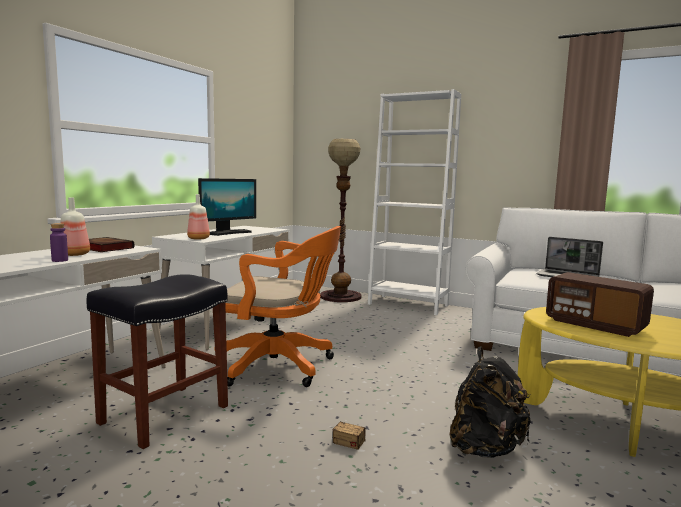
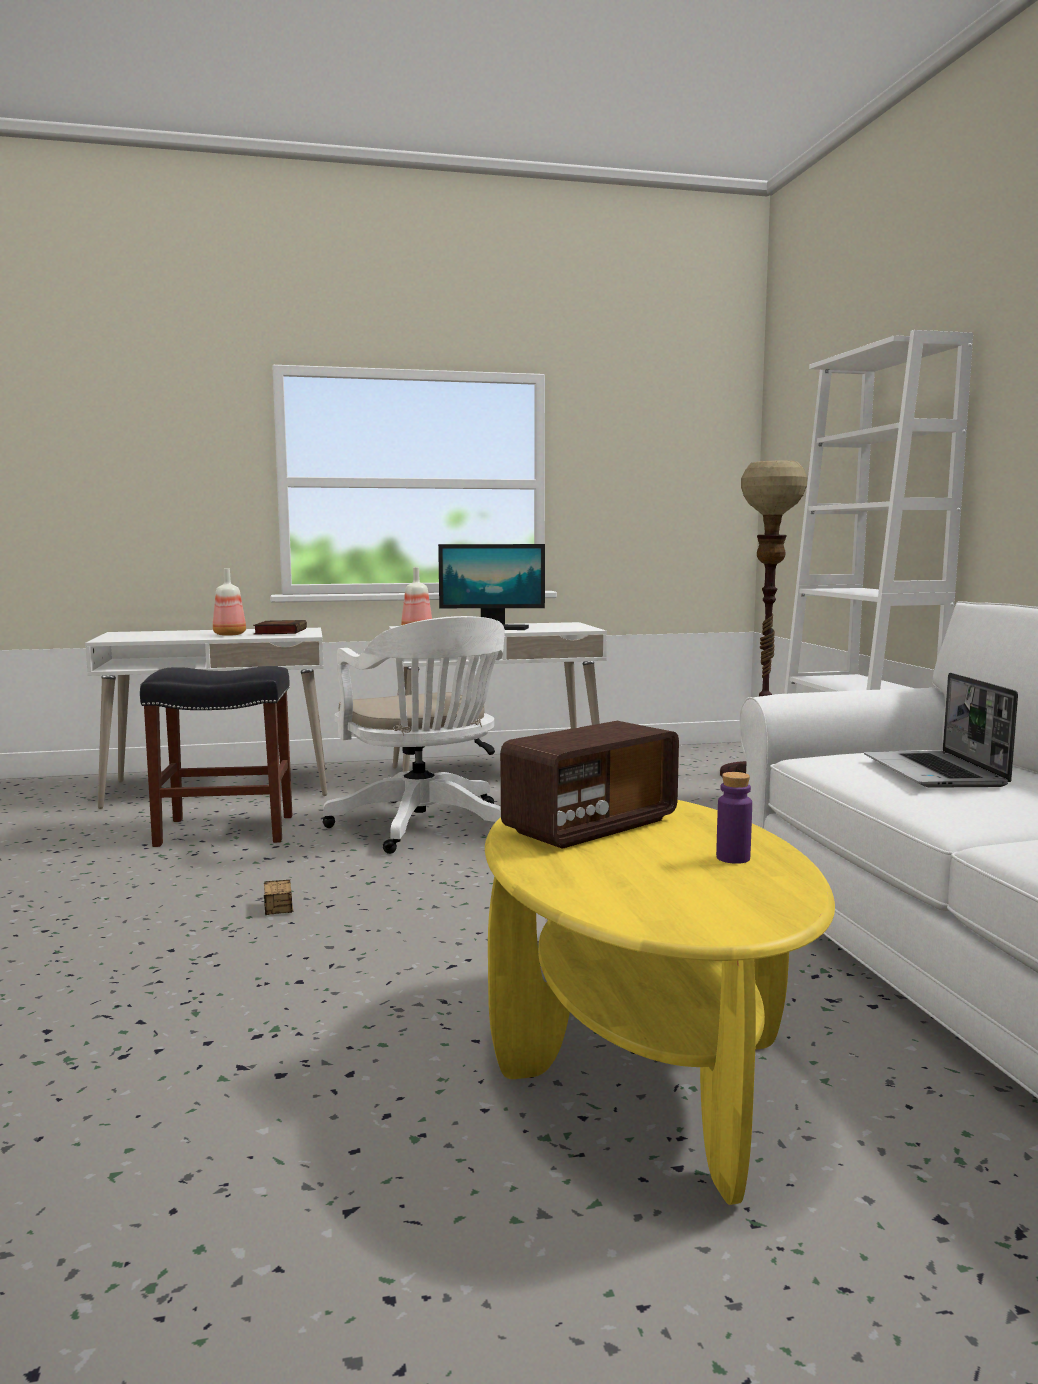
camera: 50 degrees right, 0 degrees up
purple bottle [50,223,68,262] -> purple bottle moved to [716,772,752,864]
orange office chair [225,226,341,387] -> white office chair [322,616,505,854]
black backpack [450,347,531,458] -> none
radio [546,272,654,337] -> radio turned 135 degrees counterclockwise [500,721,679,849]

